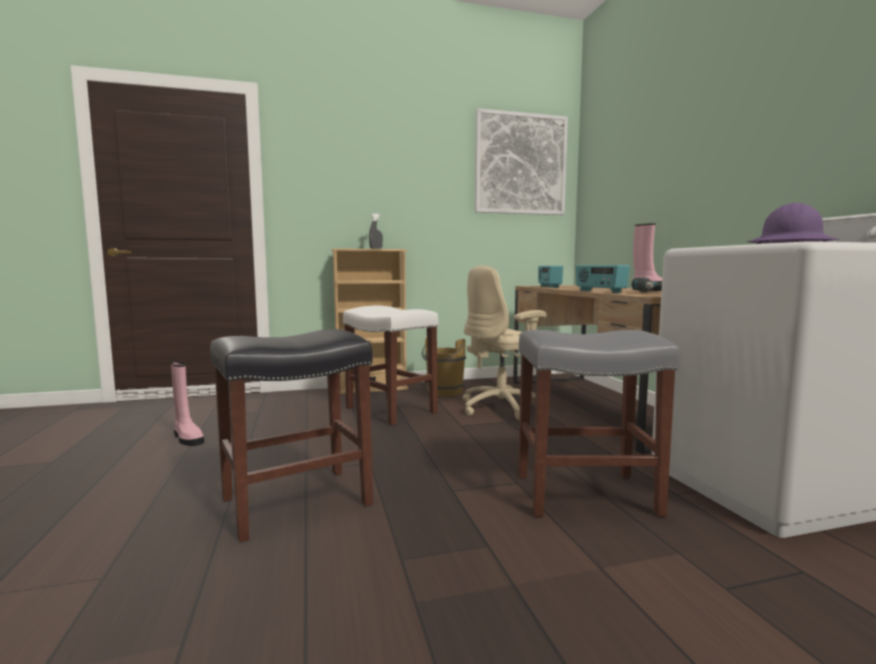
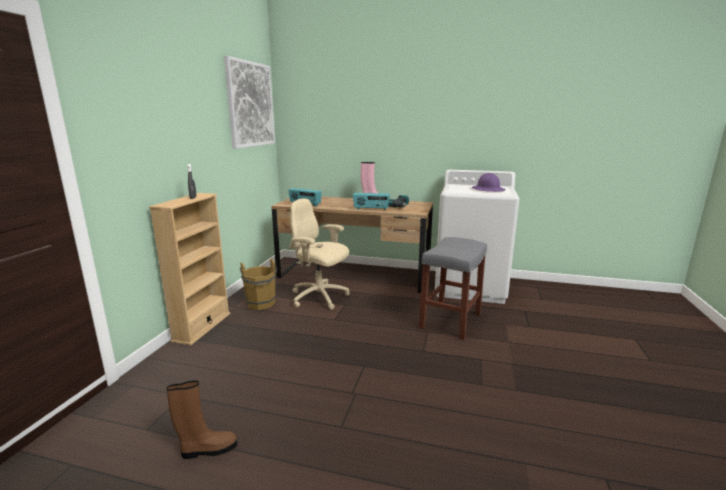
camera: 60 degrees left, 10 degrees up
pink boot [171,361,204,446] -> brown boot [167,380,237,459]
black stool [210,329,373,542] -> none
white stool [343,306,438,426] -> none
beige office chair [462,266,547,420] -> beige office chair turned 120 degrees clockwise [290,198,350,310]

